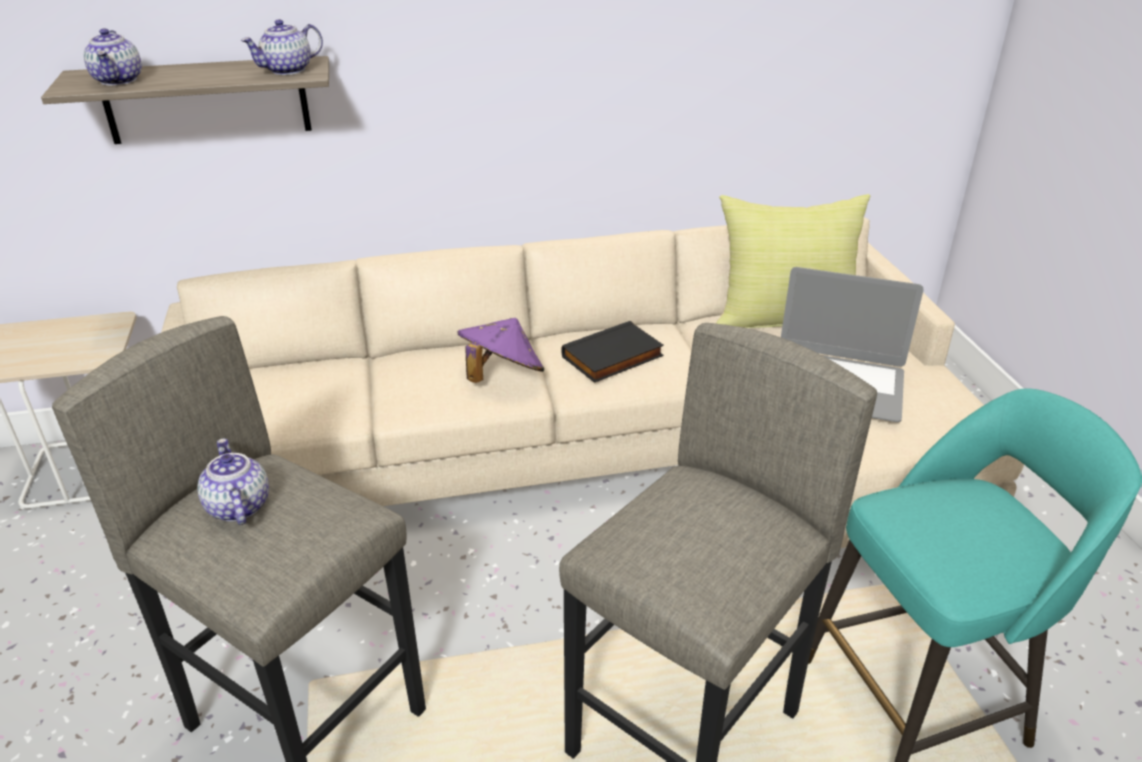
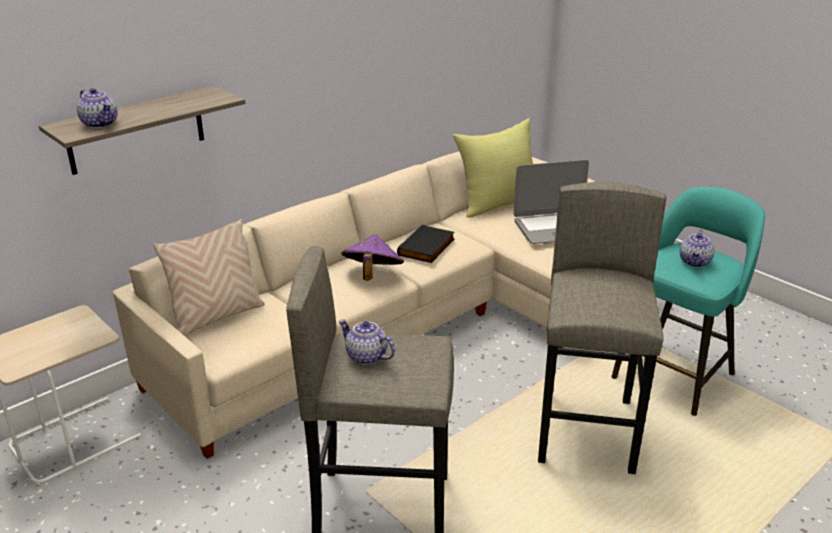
camera: 30 degrees left, 5 degrees down
teapot [241,19,323,75] -> teapot moved to [680,230,714,267]
none -> beige pillow [153,219,265,336]

